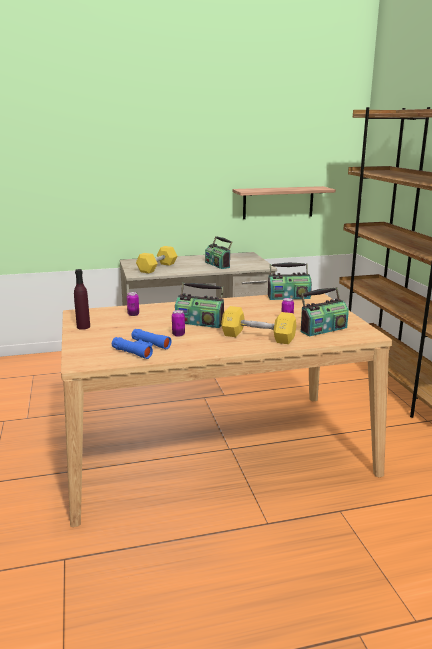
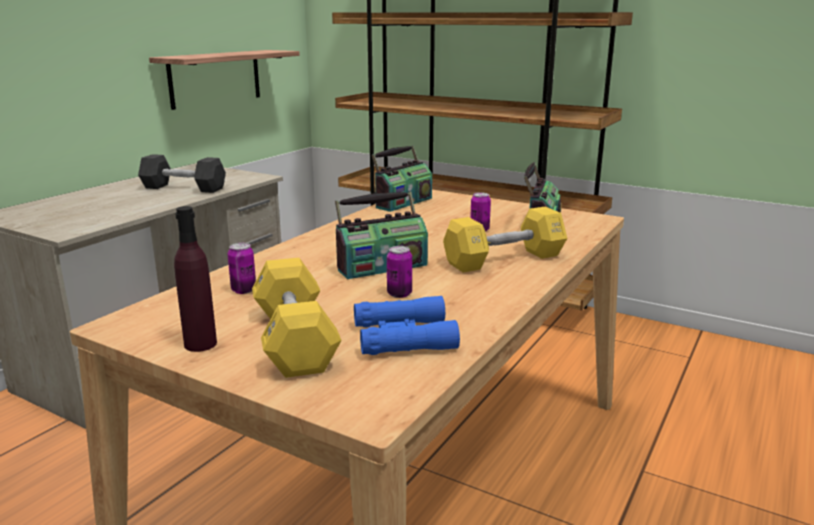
camera: 45 degrees left, 0 degrees up
yellow dumbbell [136,246,177,273] -> yellow dumbbell moved to [252,258,342,378]
radio [205,236,232,269] -> black dumbbell [138,154,226,193]

